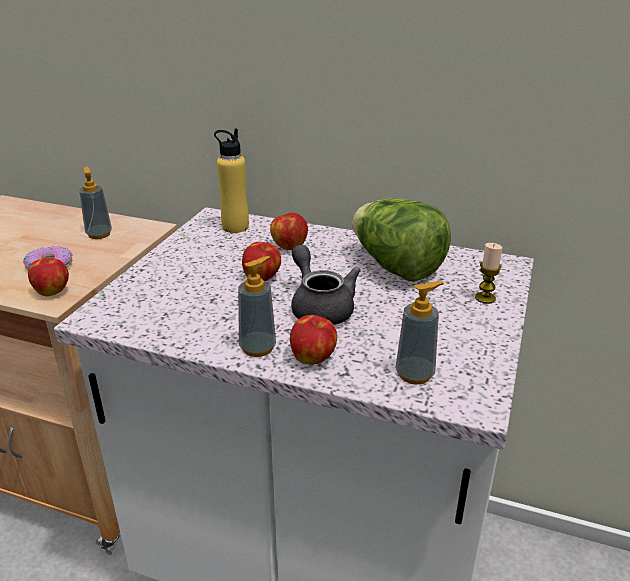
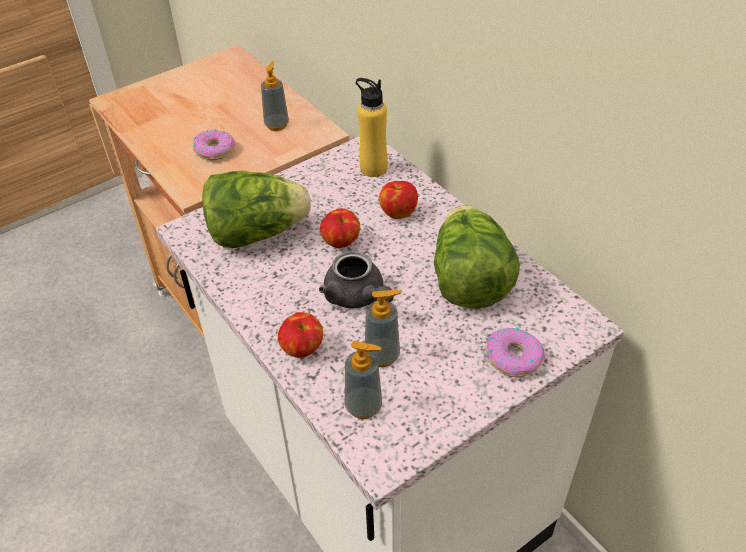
camera: 35 degrees right, 15 degrees up
apple [28,258,69,296] -> none
soap dispenser [238,256,276,357] -> soap dispenser moved to [365,290,401,367]
grey teapot [291,245,361,325] -> grey teapot turned 135 degrees clockwise [319,251,394,308]
candle [475,243,502,304] -> donut [486,327,545,377]
none -> lettuce [202,171,311,248]

